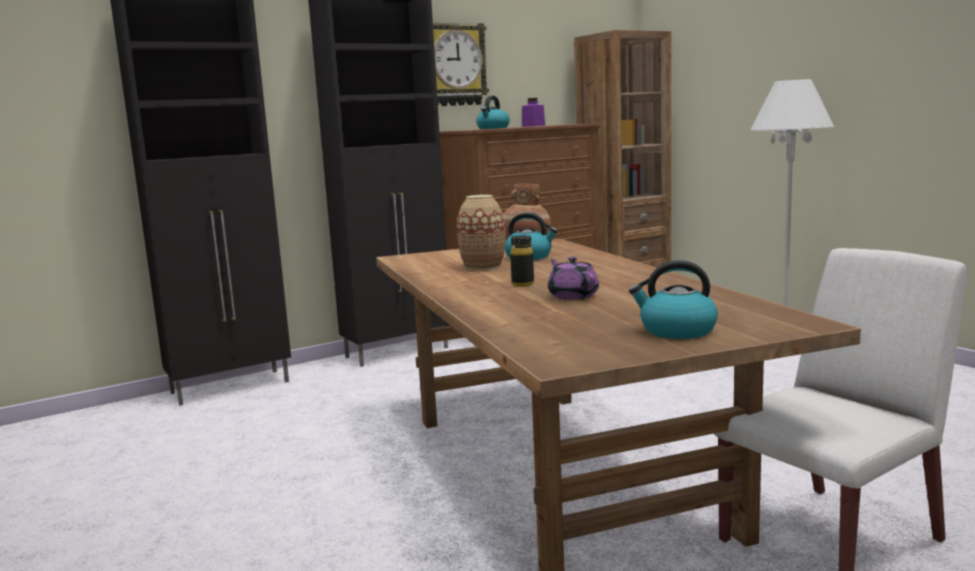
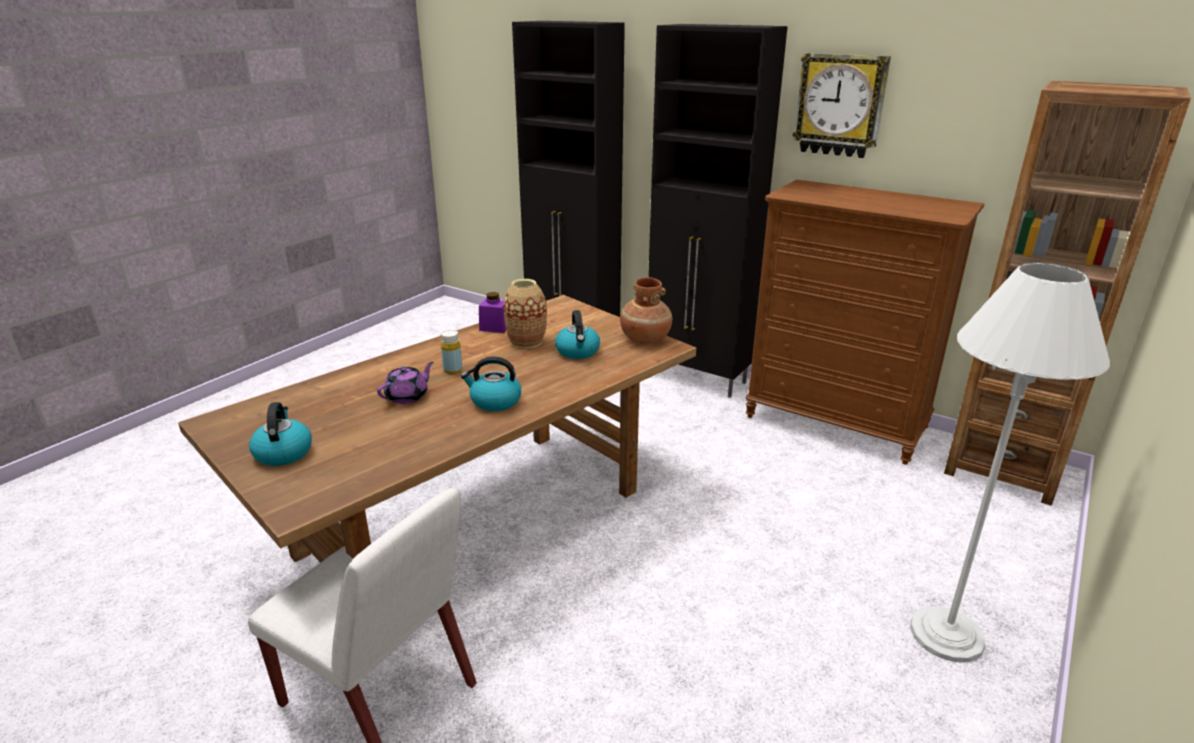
camera: 65 degrees right, 15 degrees up
kettle [476,96,510,129] -> kettle moved to [461,357,521,411]
black bottle [510,235,534,287] -> yellow bottle [441,330,462,374]
purple jar [522,98,545,127] -> purple jar moved to [479,292,506,333]

